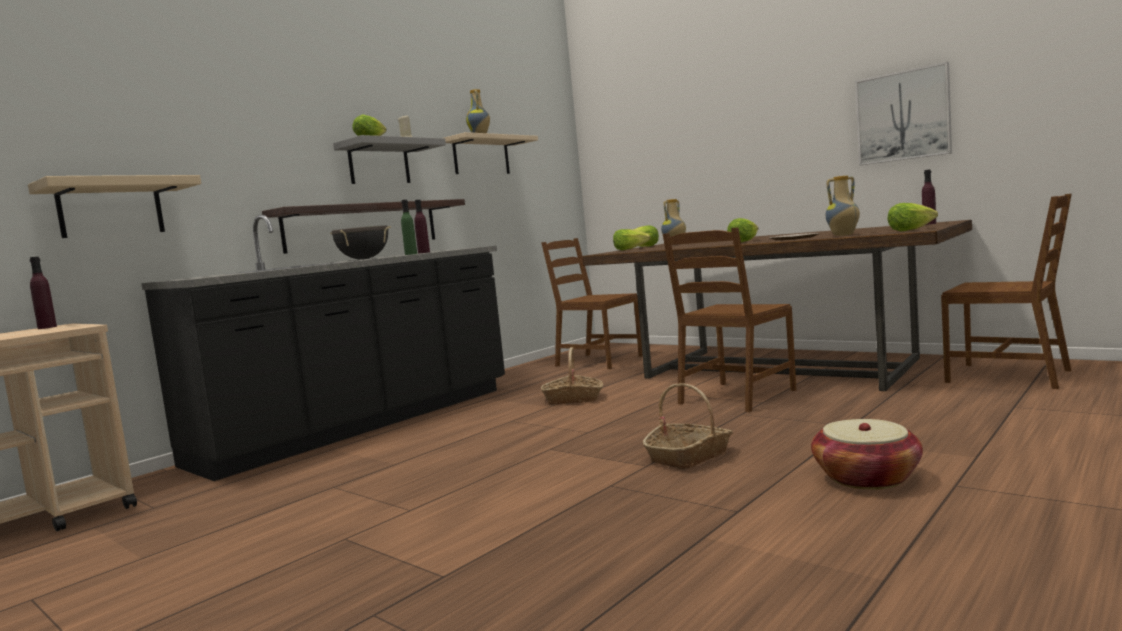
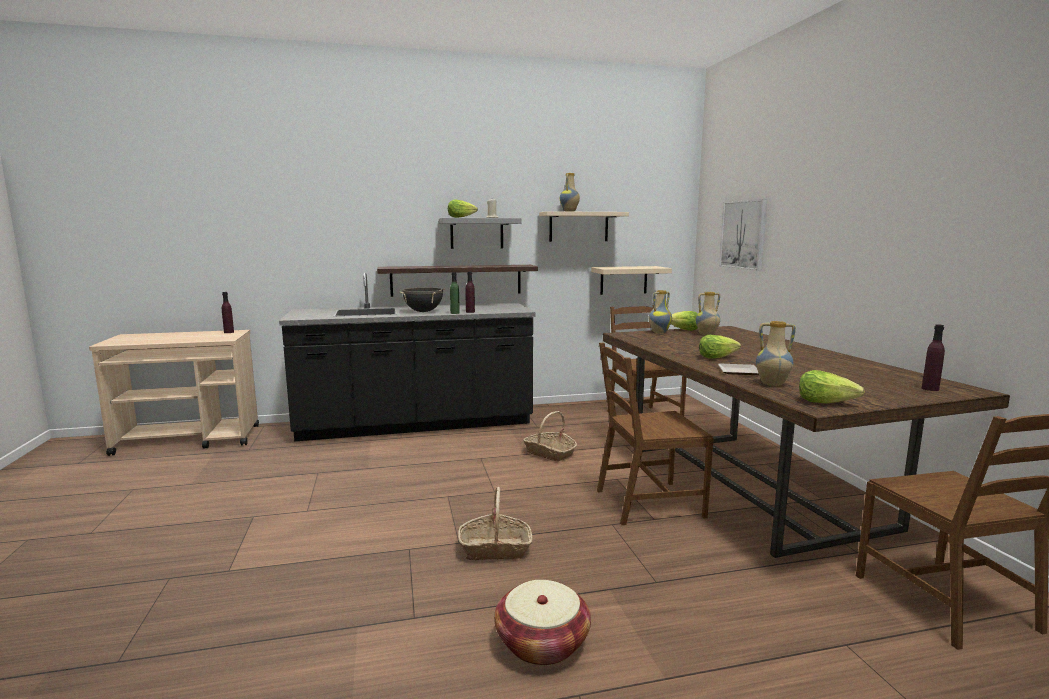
camera: 35 degrees right, 5 degrees up
beige shelf [28,175,201,238] -> beige shelf moved to [591,266,672,295]
lettuce [613,229,651,250] -> vase [649,290,672,333]
picture [855,62,952,165] -> picture moved to [719,199,767,270]

